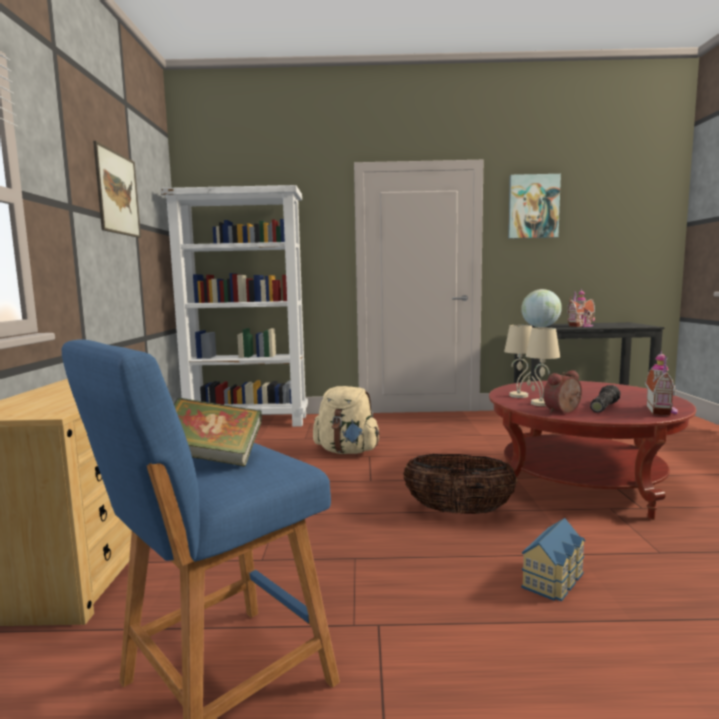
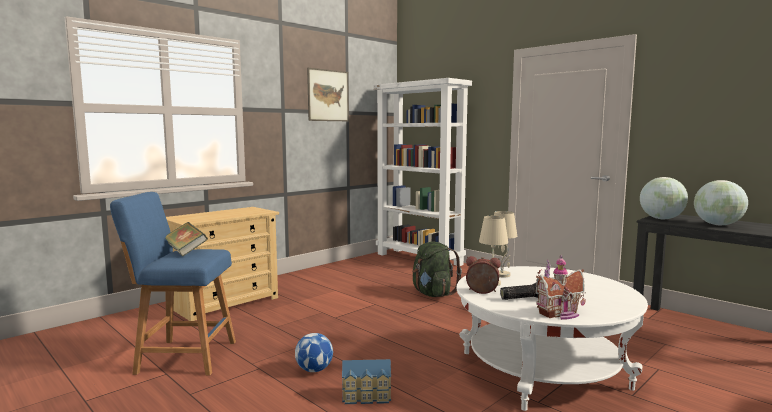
camera: 45 degrees right, 0 degrees up
beige backpack [313,386,380,454] -> green backpack [412,242,462,297]
basket [403,454,517,514] -> none
red coffee table [489,381,696,520] -> white coffee table [456,266,648,411]
picture [508,174,561,239] -> none
toy house [567,289,595,327] -> globe [694,180,748,225]
none -> football [295,333,333,372]

